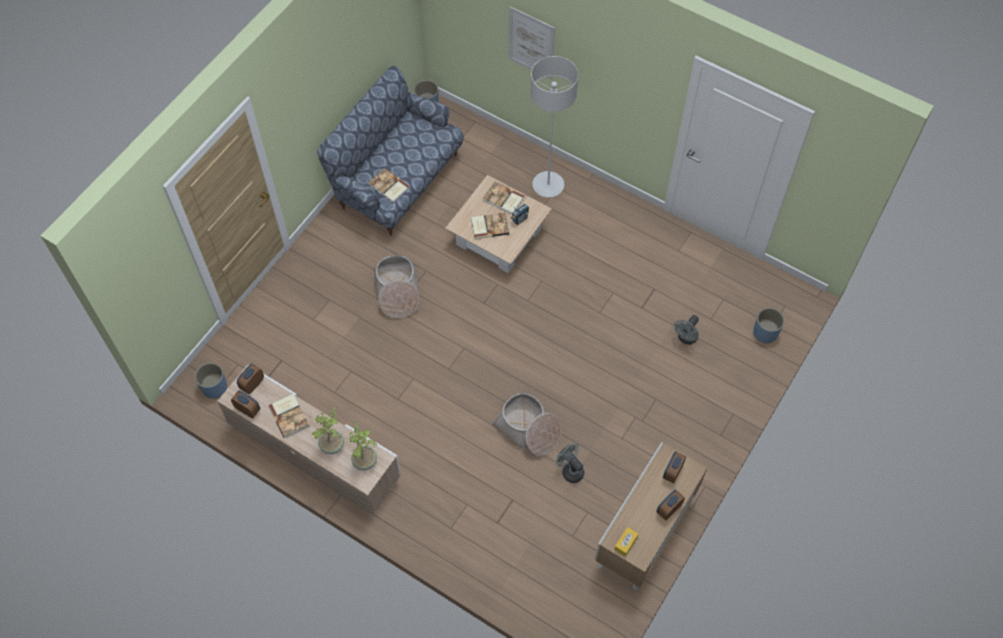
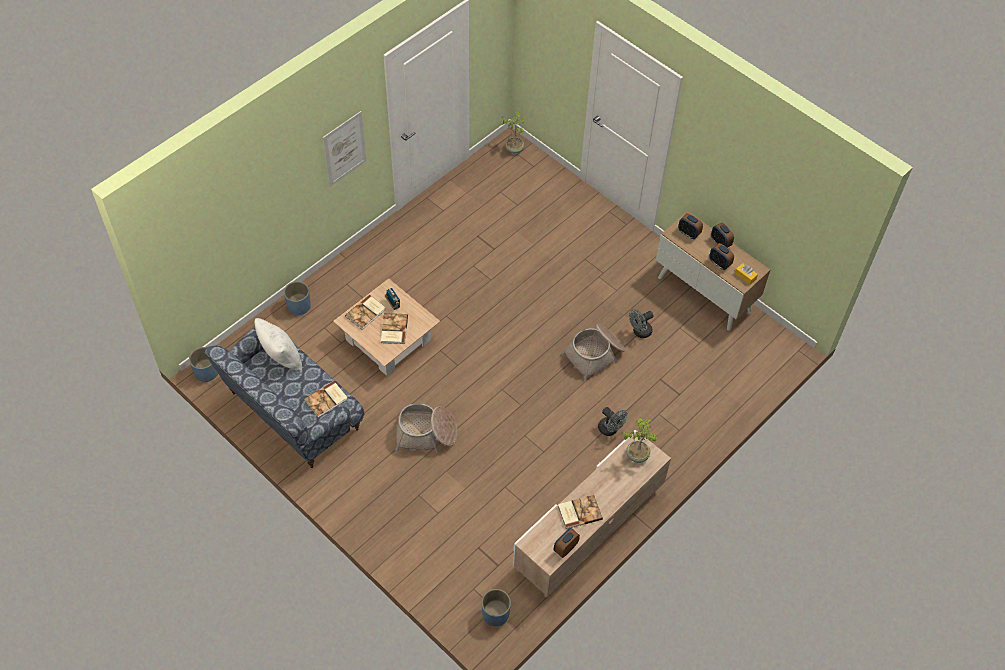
camera: 80 degrees left, 5 degrees down
alarm clock [237,364,264,394] -> alarm clock moved to [709,243,734,270]
potted plant [312,407,344,454] -> potted plant moved to [502,112,527,154]
picture [509,6,555,80] -> picture moved to [323,111,367,187]
grey floor lamp [531,56,578,197] -> none
grey fan [674,315,699,345] -> grey fan moved to [598,407,628,436]
blue planter [753,308,785,344] -> blue planter moved to [284,281,311,315]
none -> white pillow [254,318,302,371]

